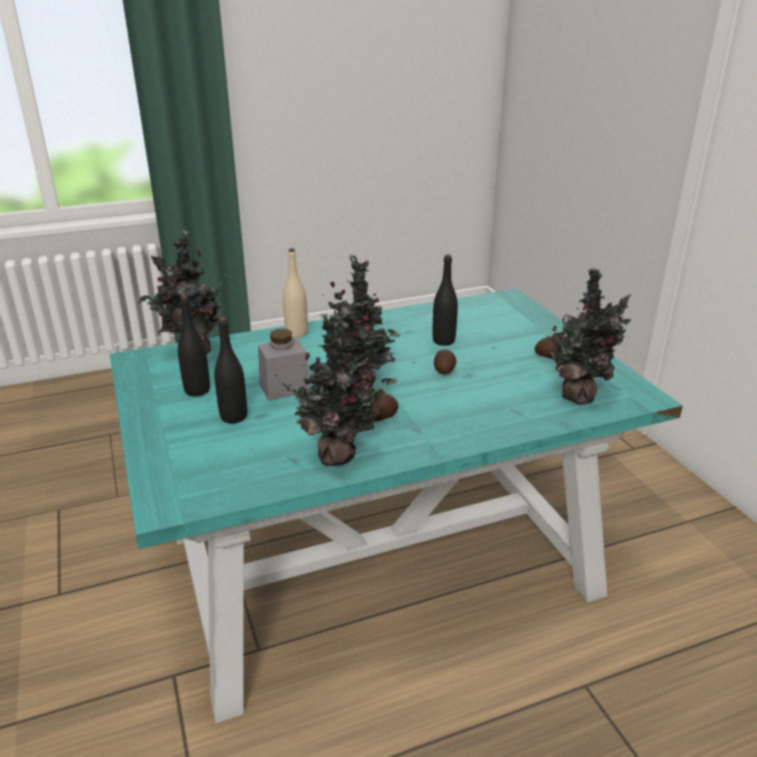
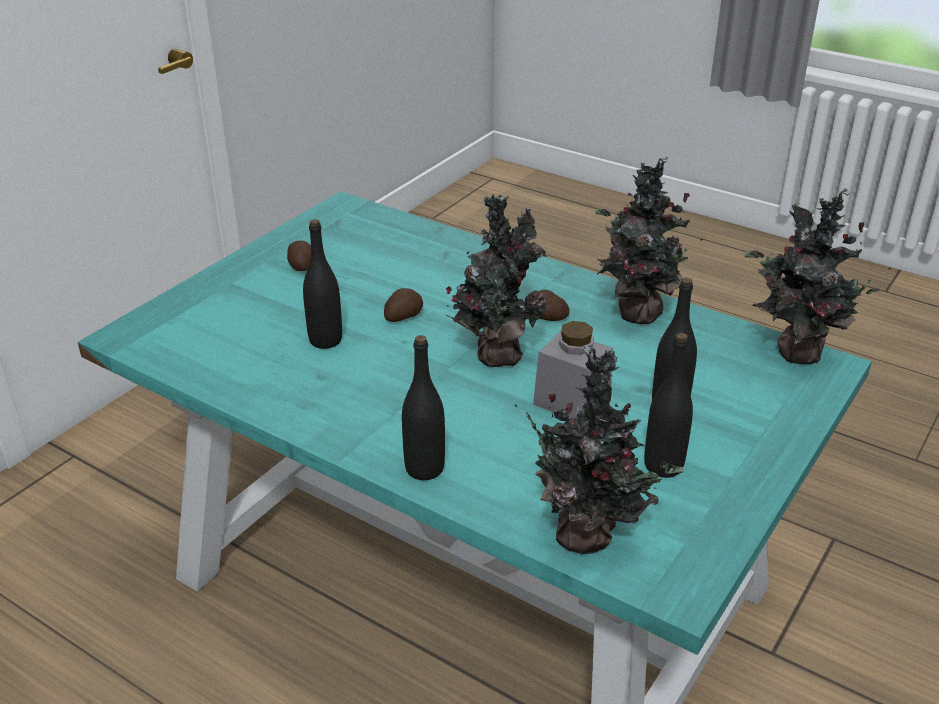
camera: 125 degrees left, 5 degrees up
beige bottle [283,248,308,338] -> black bottle [402,335,445,480]
potted plant [546,268,631,405] -> potted plant moved to [744,188,891,364]

